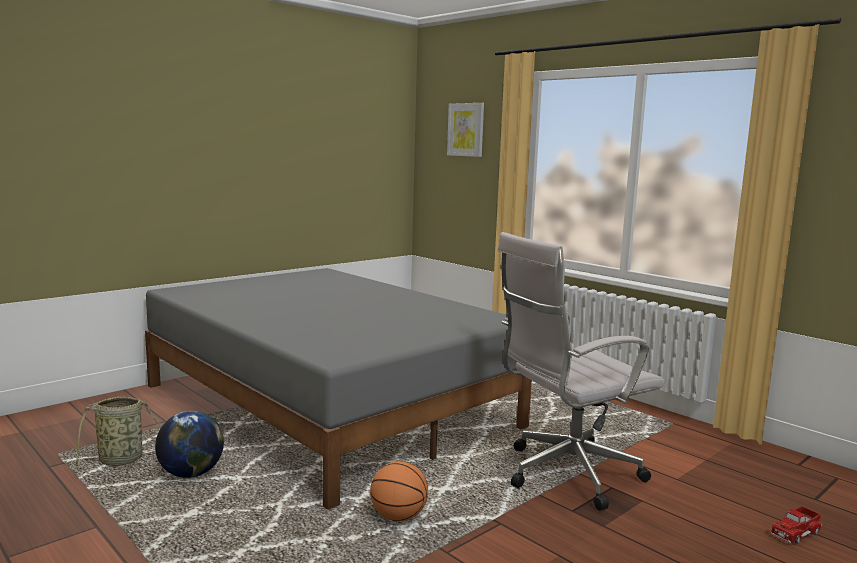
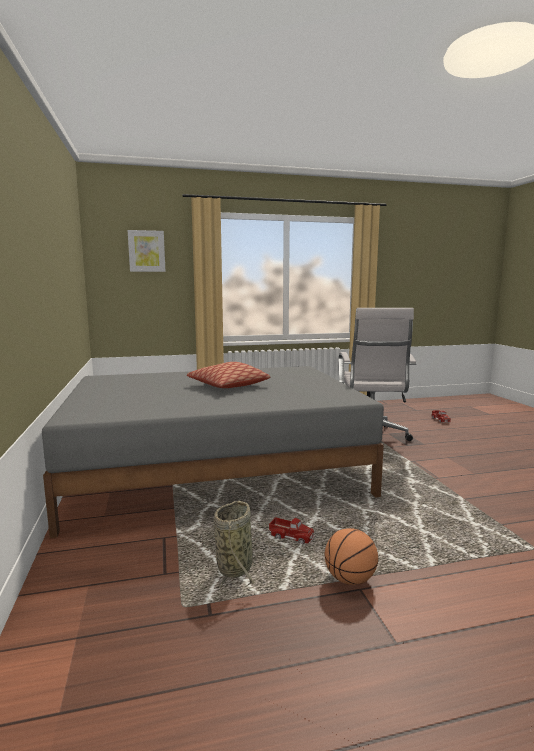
camera: 60 degrees left, 0 degrees up
globe [155,411,224,478] -> toy truck [268,517,315,544]
basketball [370,462,428,521] -> basketball moved to [325,528,378,585]
none -> pillow [187,362,270,388]

